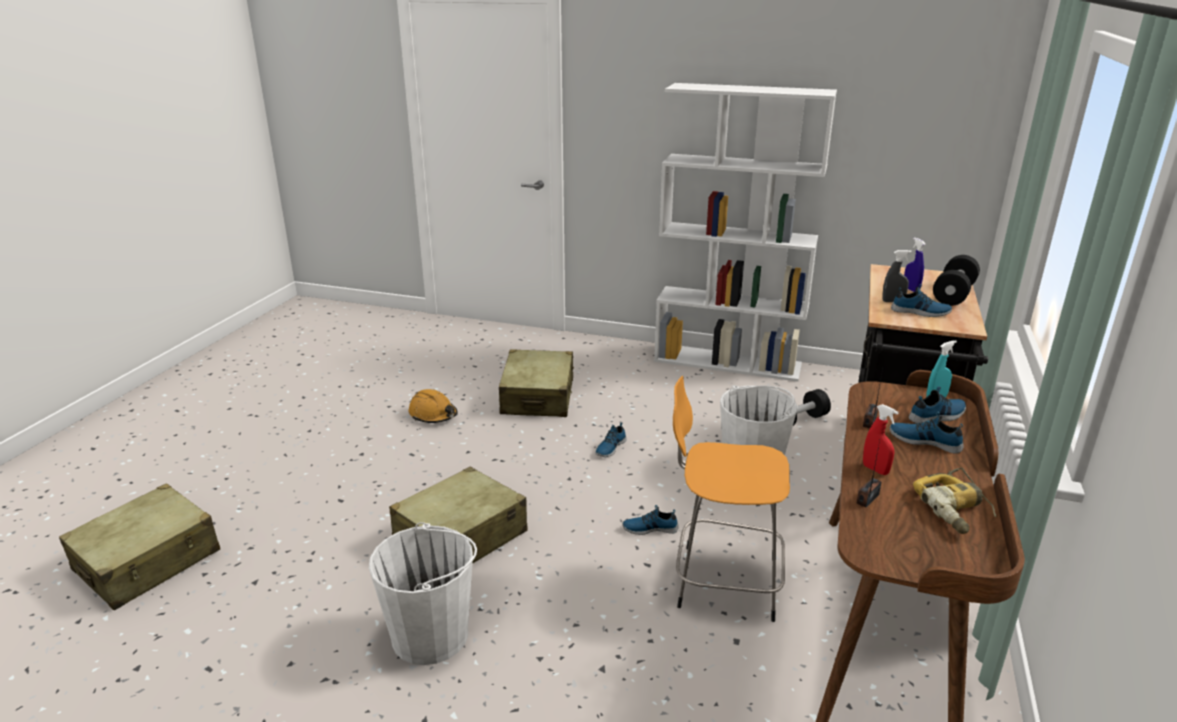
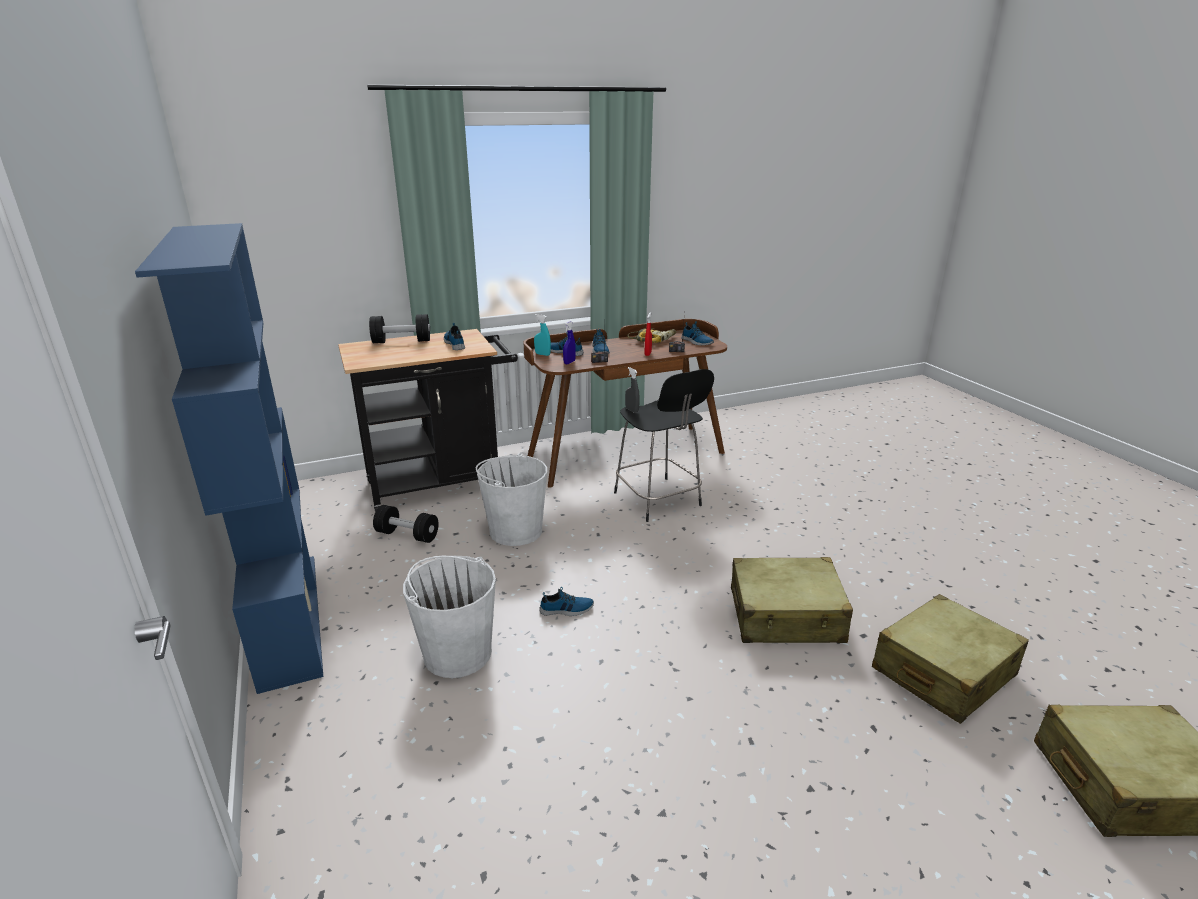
camera: 130 degrees left, 0 degrees up
white bucket [369,522,477,665] -> white bucket moved to [403,556,496,678]
orange hard hat [408,389,458,423] -> none
beige suitcase [499,349,574,417] -> beige suitcase moved to [872,594,1029,724]
shoe [622,505,678,535] -> shoe moved to [681,321,714,345]
white bookcase [654,83,837,382] -> blue bookcase [135,223,323,694]
orange stool [673,376,790,622] -> black stool [614,369,714,522]
grey spray bottle [882,250,912,302] -> grey spray bottle moved to [625,367,640,413]
blue spray bottle [904,237,926,292] -> blue spray bottle moved to [563,321,576,364]

